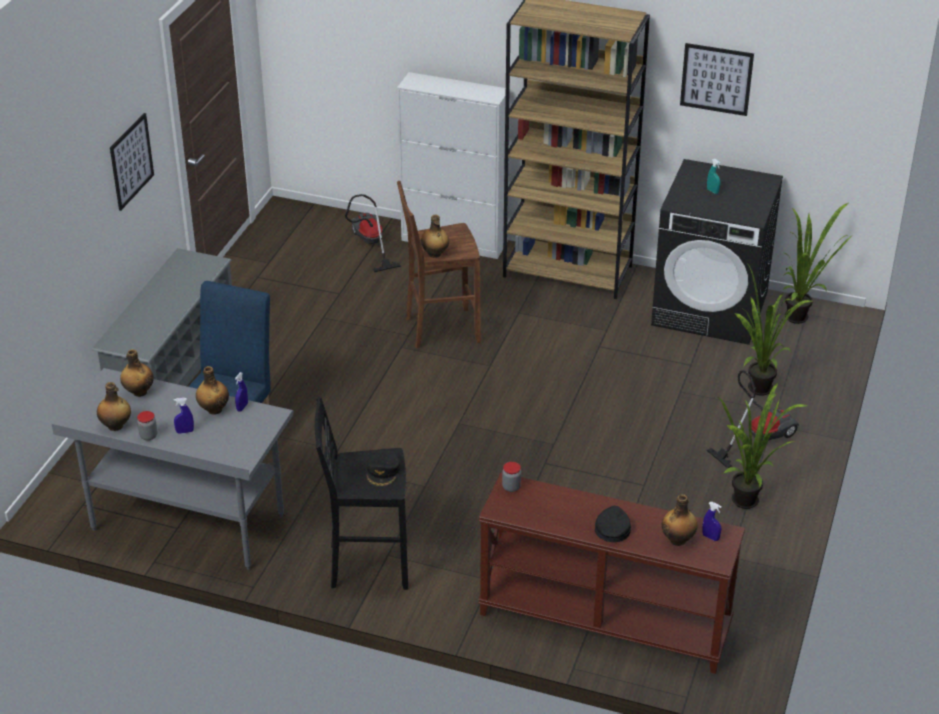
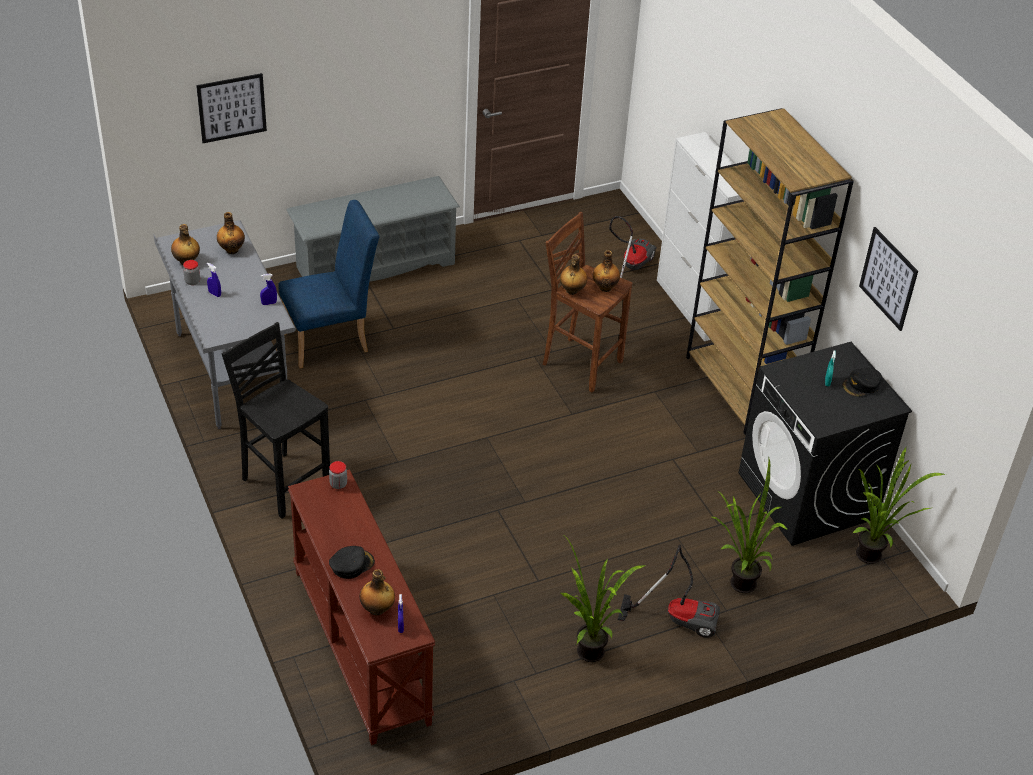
camera: 45 degrees right, 5 degrees up
picture [110,113,154,211] -> picture moved to [196,73,267,143]
bottle [196,366,229,414] -> bottle moved to [593,250,620,292]
black cap [366,449,401,487] -> black cap moved to [842,368,882,397]

